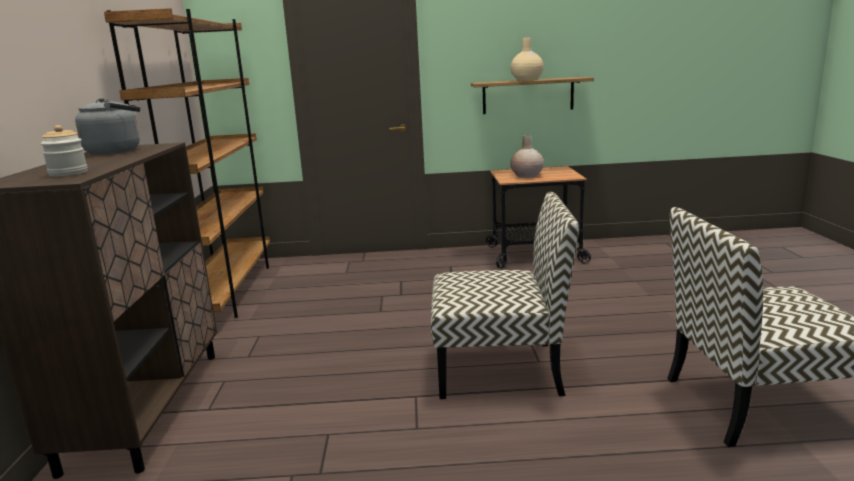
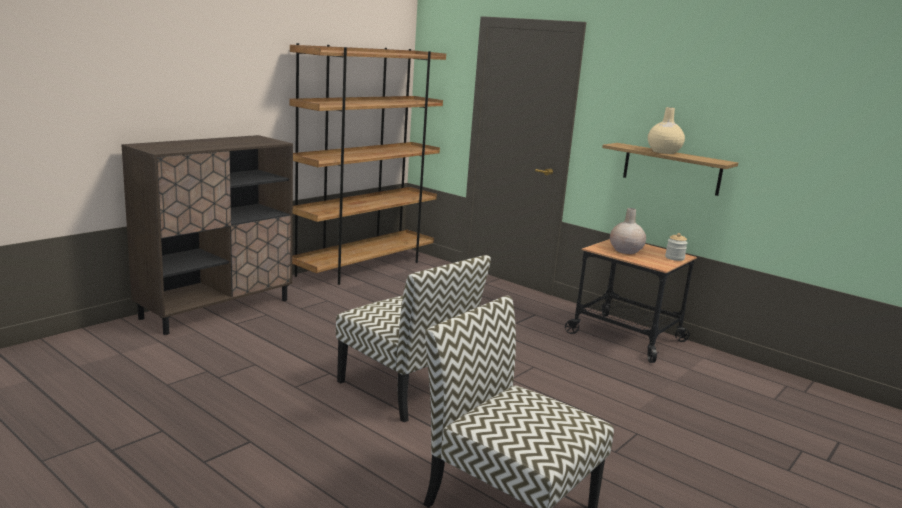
camera: 40 degrees right, 0 degrees up
jar [41,125,88,177] -> jar moved to [665,233,688,261]
grey kettle [75,98,140,154] -> none

